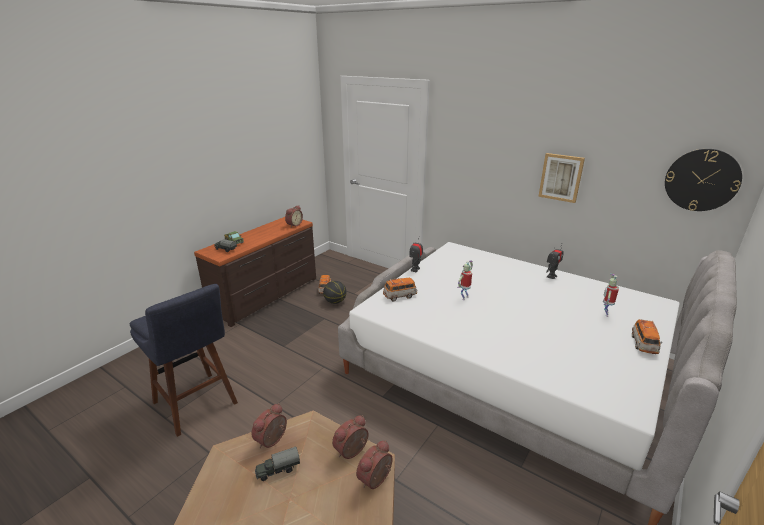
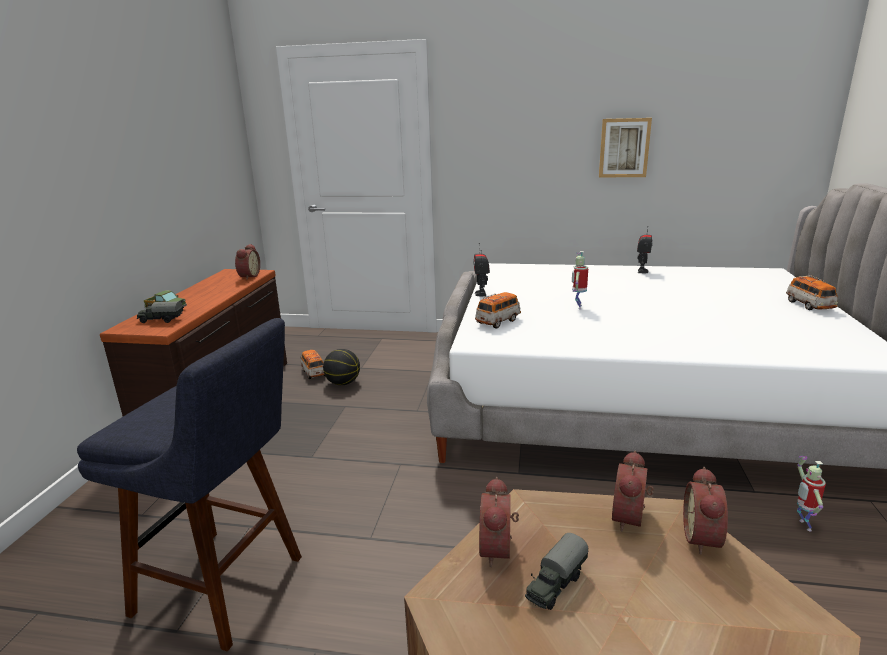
camera: 25 degrees left, 5 degrees down
toy robot [603,274,619,317] -> toy robot moved to [797,456,826,532]
wall clock [665,149,742,211] -> none

